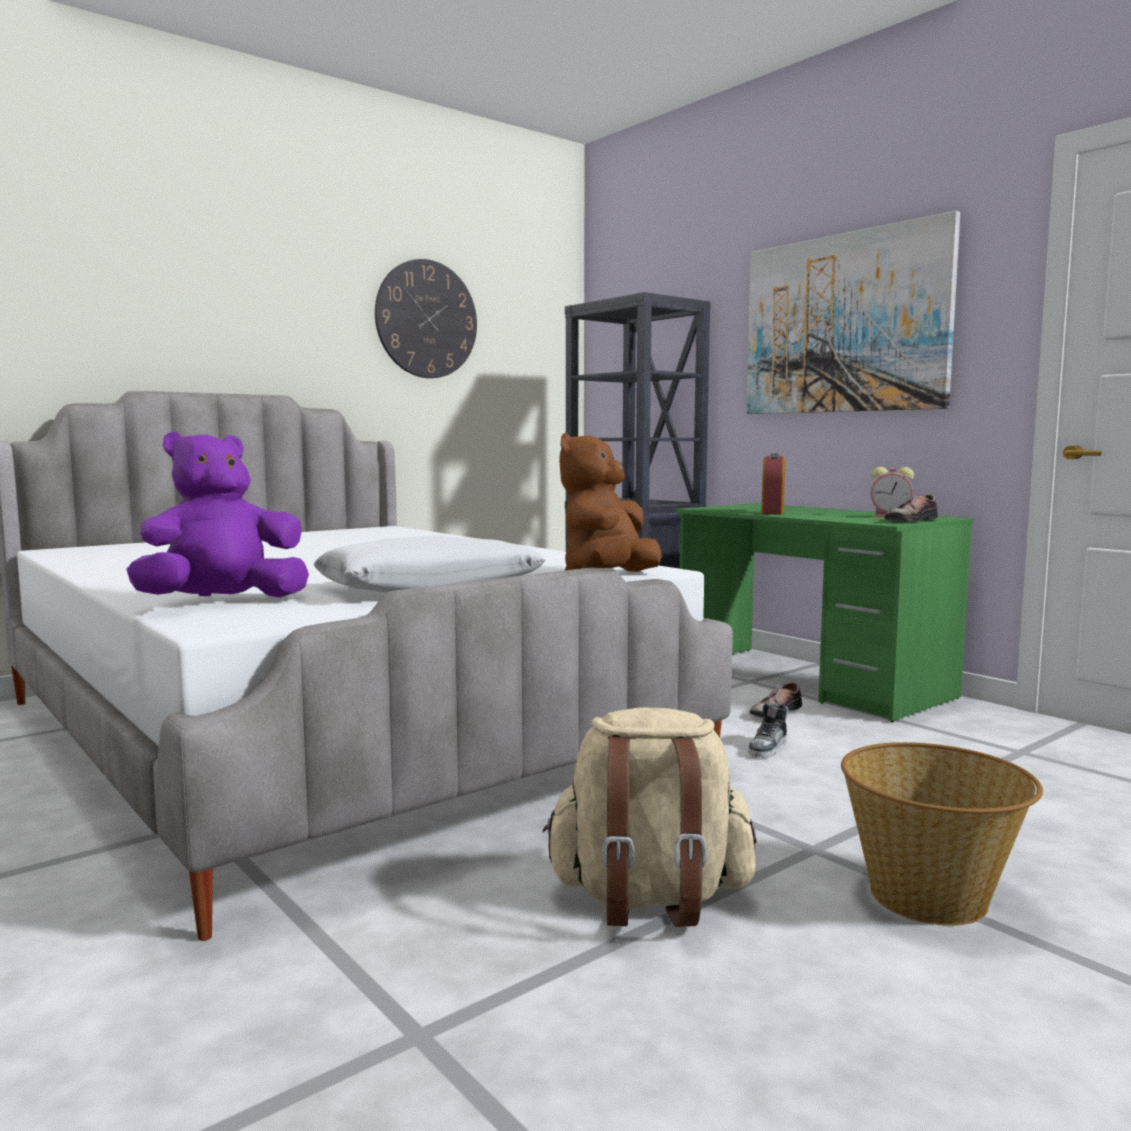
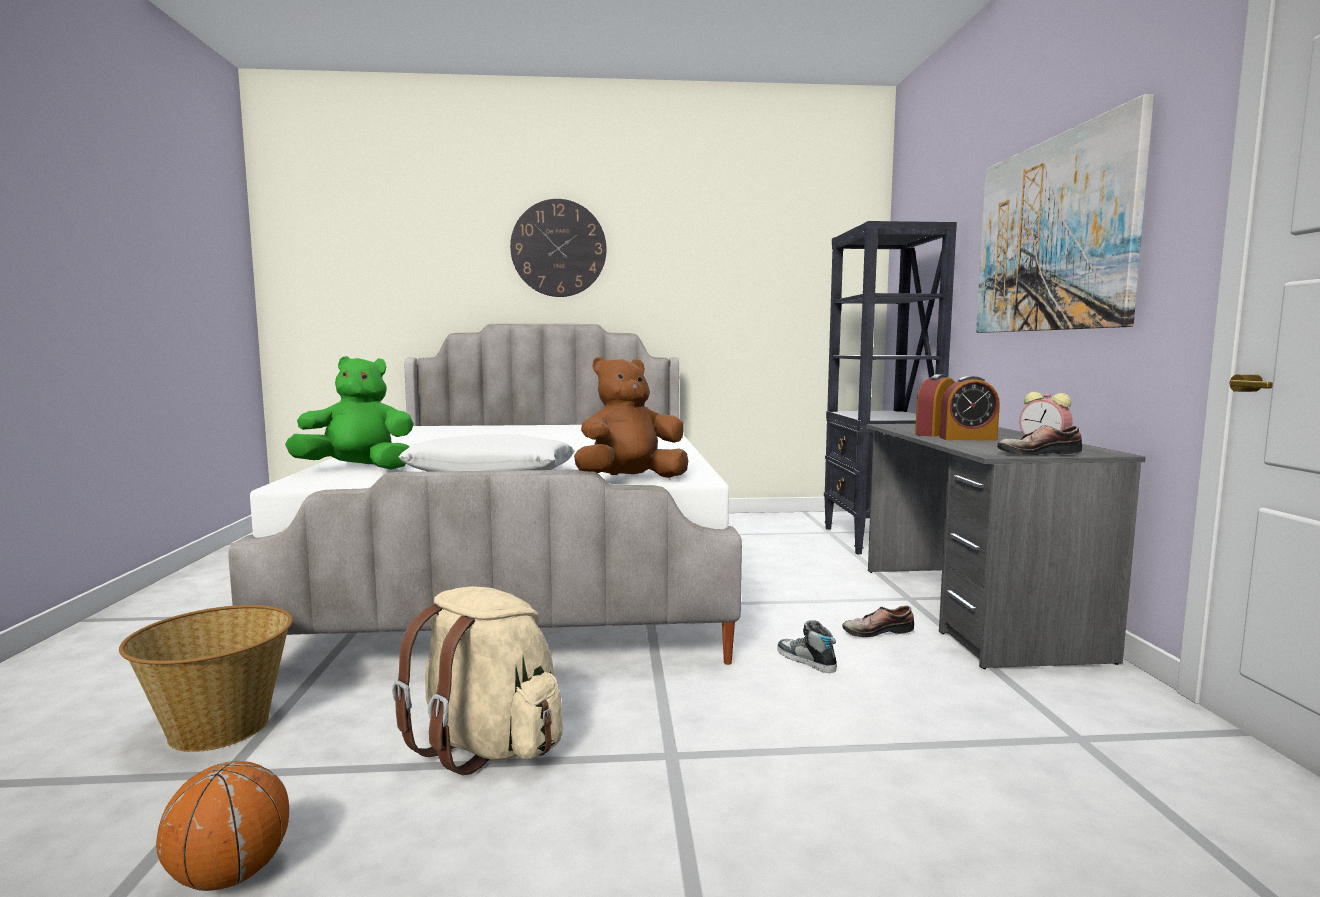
camera: 35 degrees right, 0 degrees up
purple plush toy [126,432,309,598] -> green plush toy [285,356,414,470]
wall clock [375,259,477,378] -> wall clock moved to [510,199,607,297]
green desk [675,503,974,722] -> grey desk [866,424,1146,669]
shoe [749,703,788,758] -> shoe turned 75 degrees clockwise [777,620,837,673]
basket [841,742,1043,926] -> basket moved to [119,605,293,752]
none -> basketball [156,761,289,891]
none -> alarm clock [940,376,1000,440]

